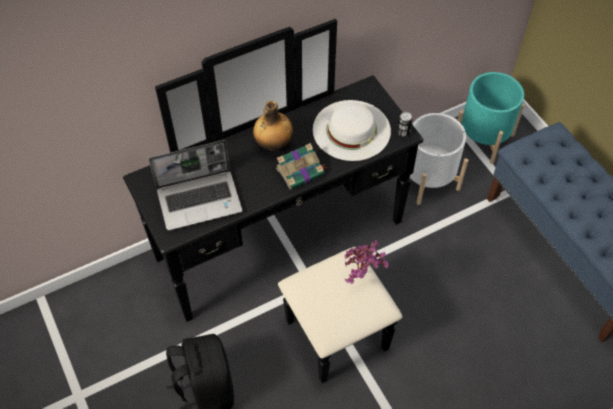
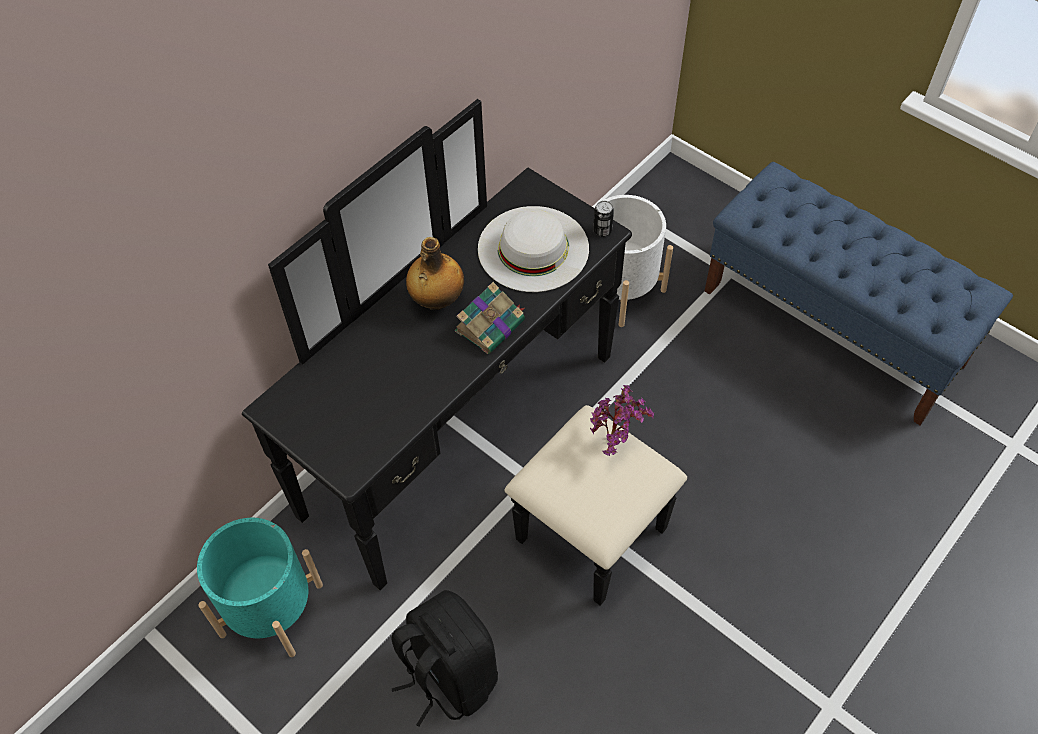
camera: 20 degrees left, 0 degrees up
laptop [149,140,242,231] -> none
turquoise planter [458,72,525,164] -> turquoise planter moved to [197,518,323,657]

